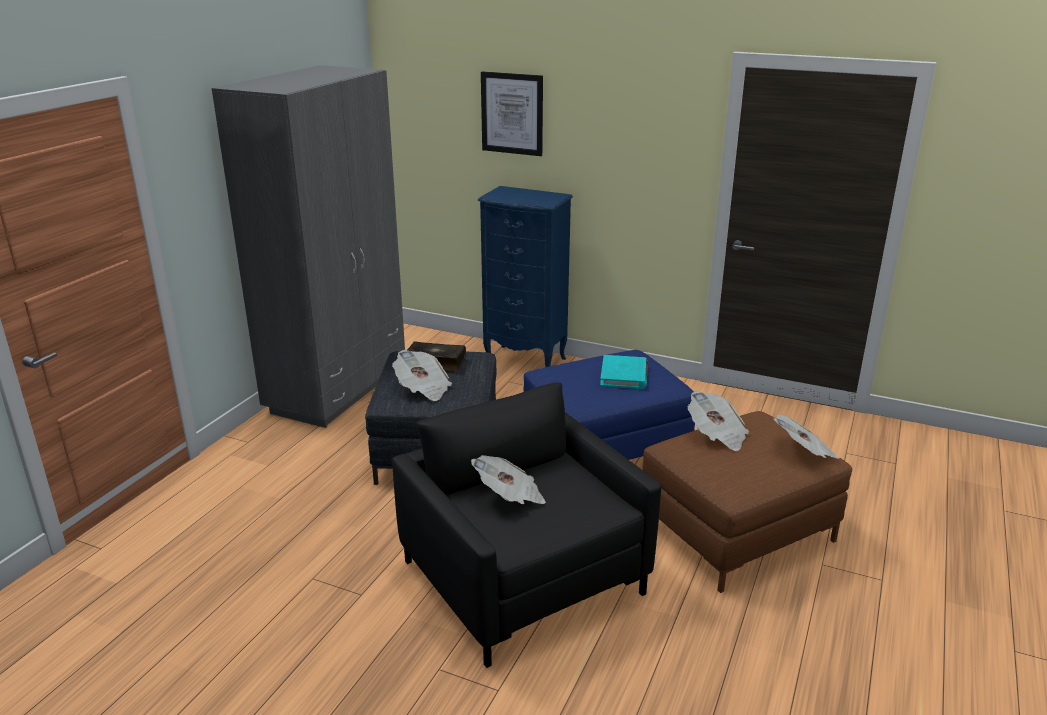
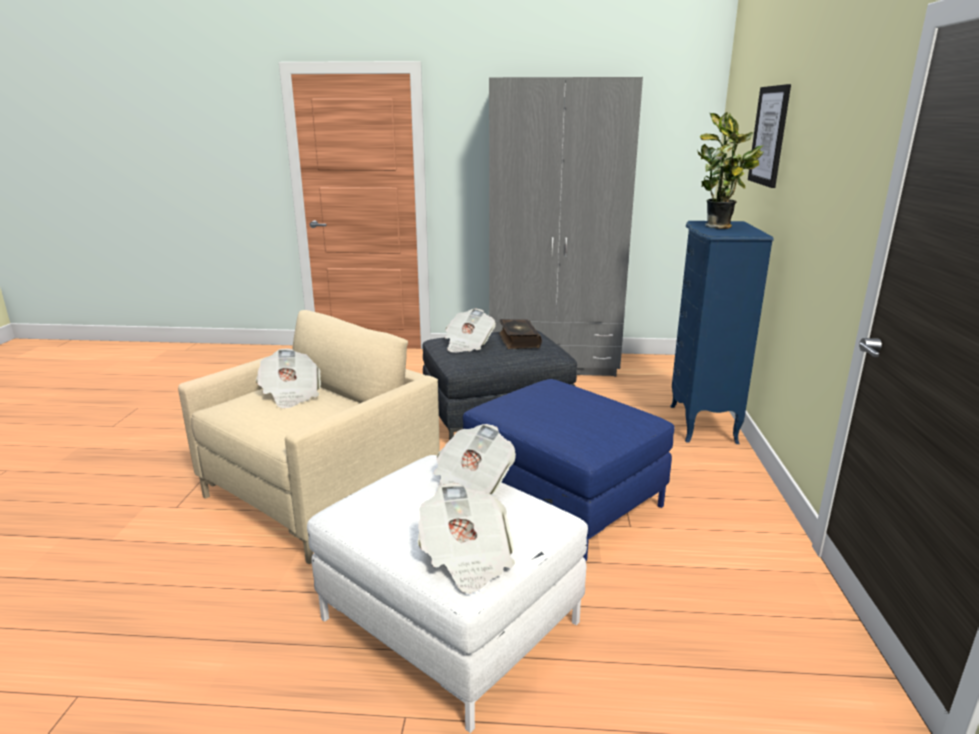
camera: 70 degrees right, 5 degrees down
black armchair [392,382,661,668] -> beige armchair [178,310,439,564]
turquoise book [600,355,648,389] -> none
brown ottoman [643,411,852,593] -> white ottoman [307,455,588,733]
none -> potted plant [697,112,764,229]

